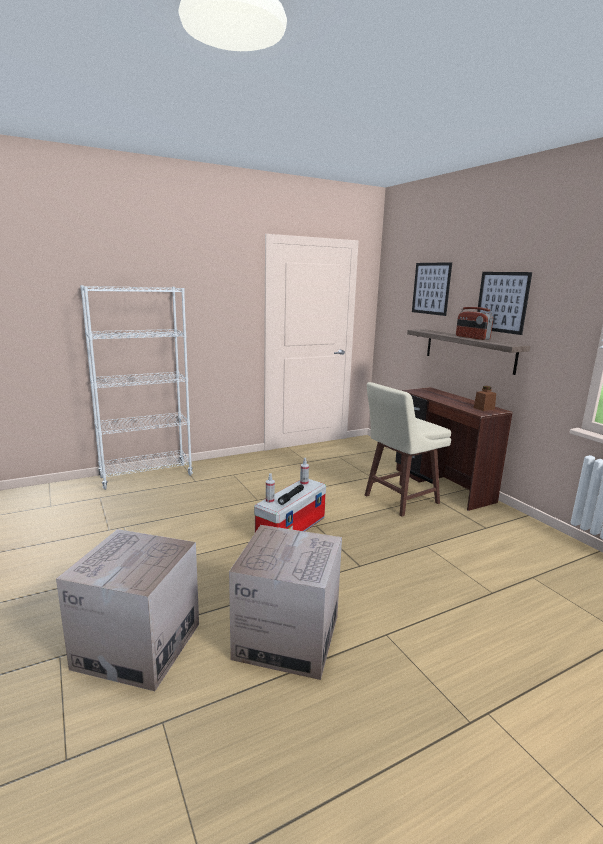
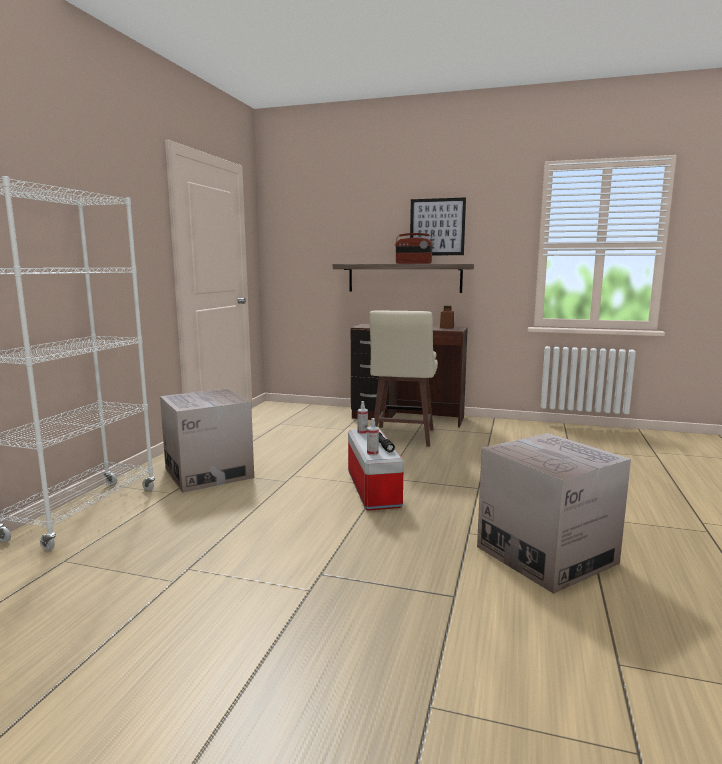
camera: 45 degrees left, 5 degrees down
cardboard box [56,529,199,691] -> cardboard box moved to [160,388,254,493]
picture [412,262,452,316] -> none

